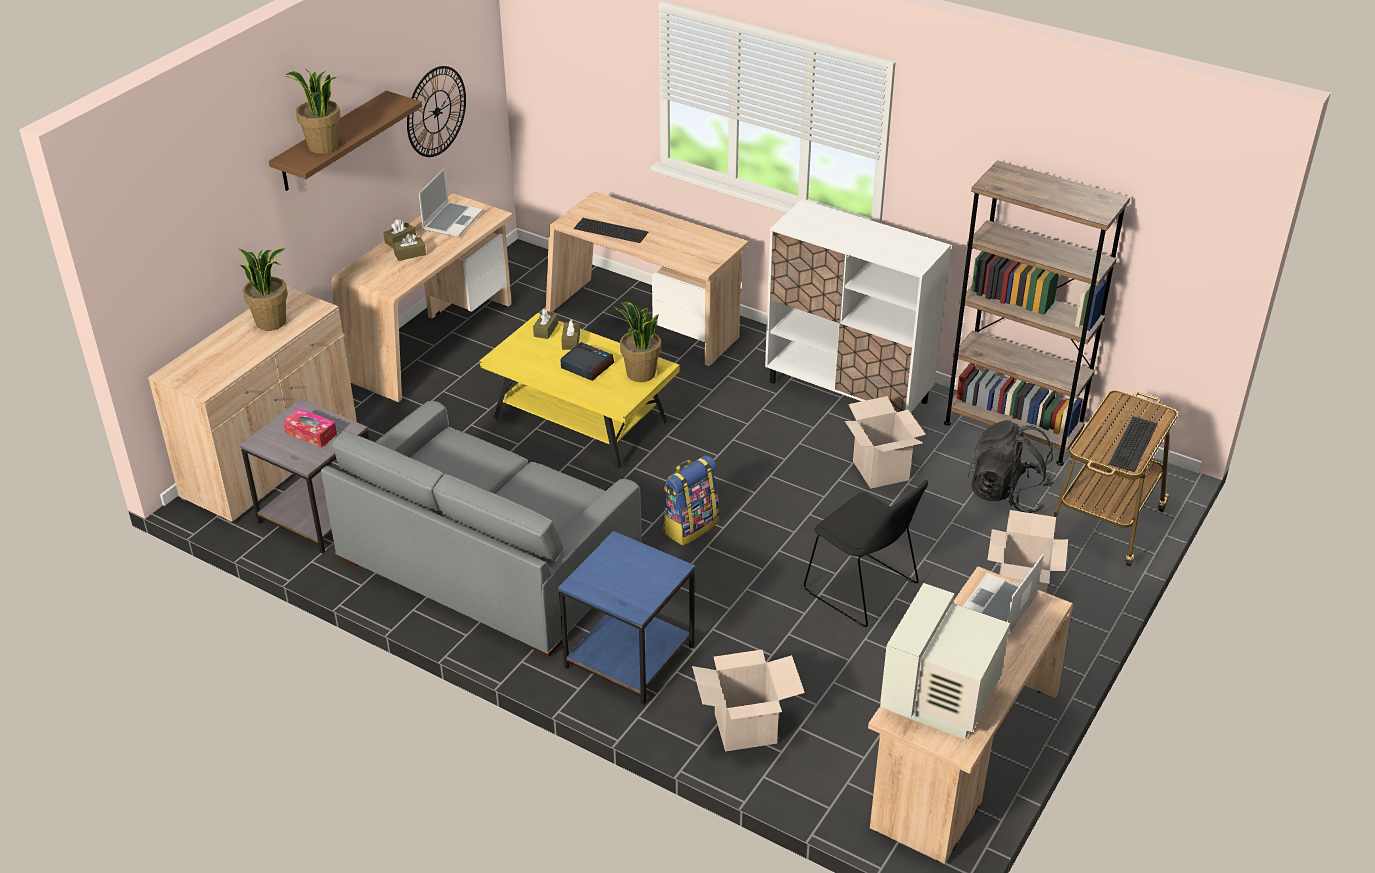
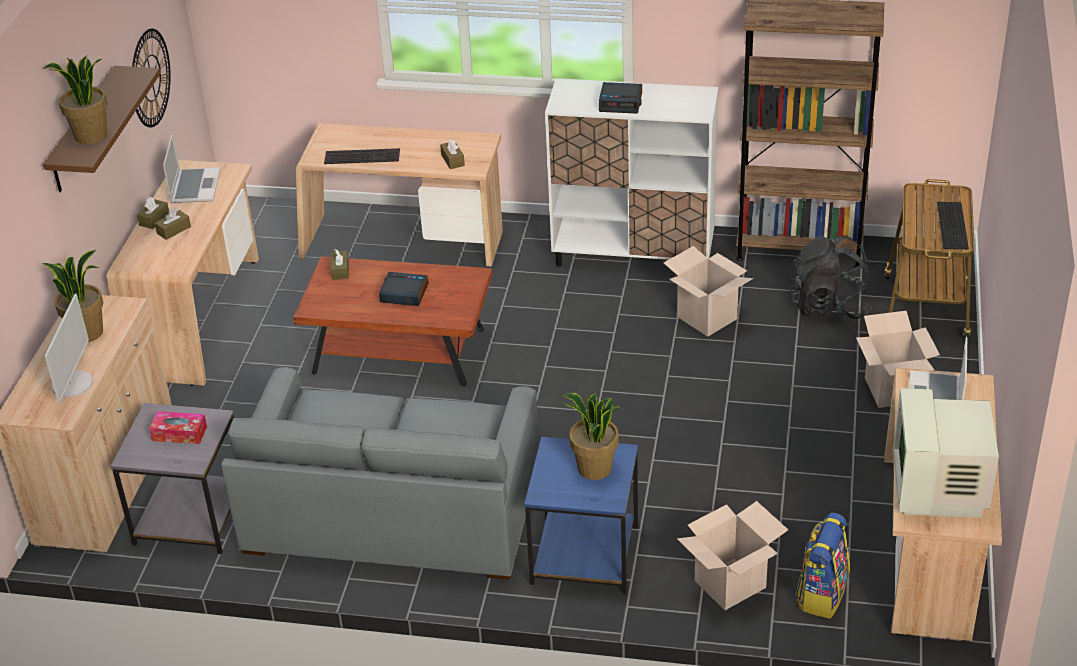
camera: 20 degrees left, 0 degrees up
yellow coffee table [480,313,680,469] -> brown coffee table [293,256,492,387]
brown tissue box [561,319,580,350] -> brown tissue box moved to [440,138,465,169]
potted plant [613,302,661,382] -> potted plant moved to [563,393,621,480]
backpack [663,455,719,546] -> backpack moved to [795,513,850,619]
black chair [804,480,928,627] -> none
none -> monitor [45,294,93,403]
none -> alarm clock [599,82,642,113]

